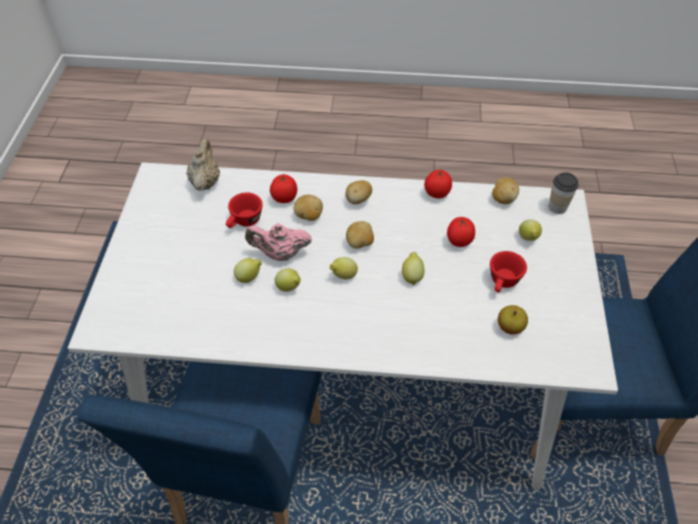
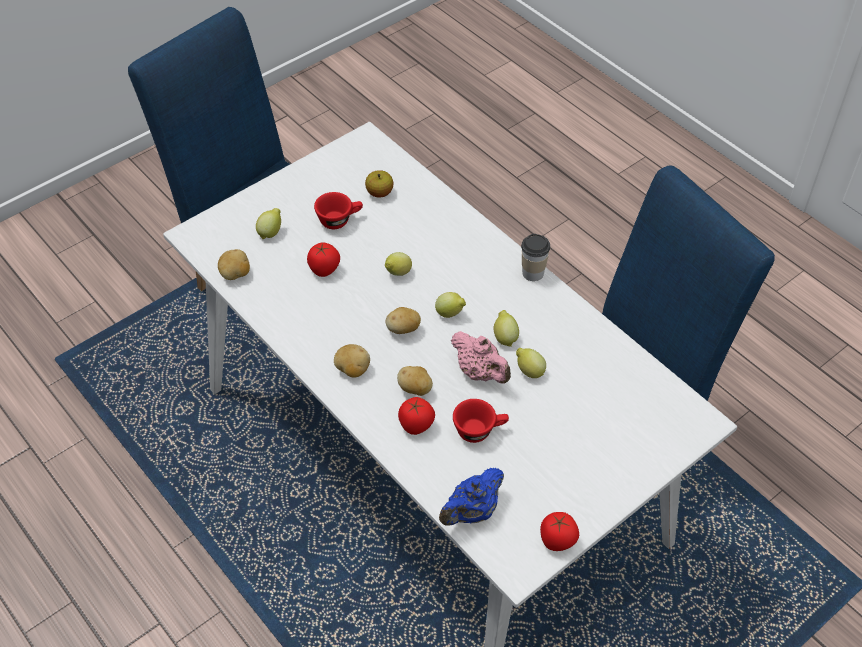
camera: 135 degrees left, 0 degrees up
beige teapot [186,138,220,191] -> blue teapot [439,468,504,526]
tomato [424,170,452,198] -> tomato moved to [540,512,579,551]
cup [549,172,579,214] -> cup moved to [521,234,550,281]

